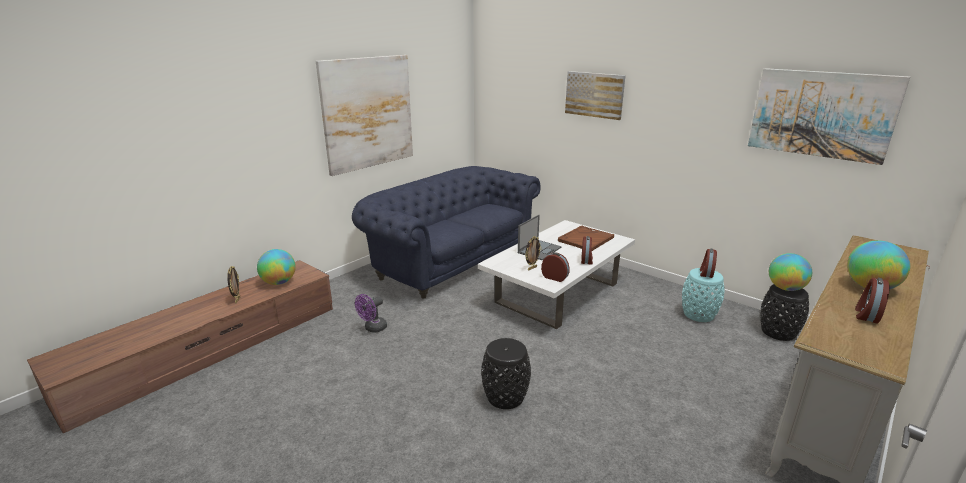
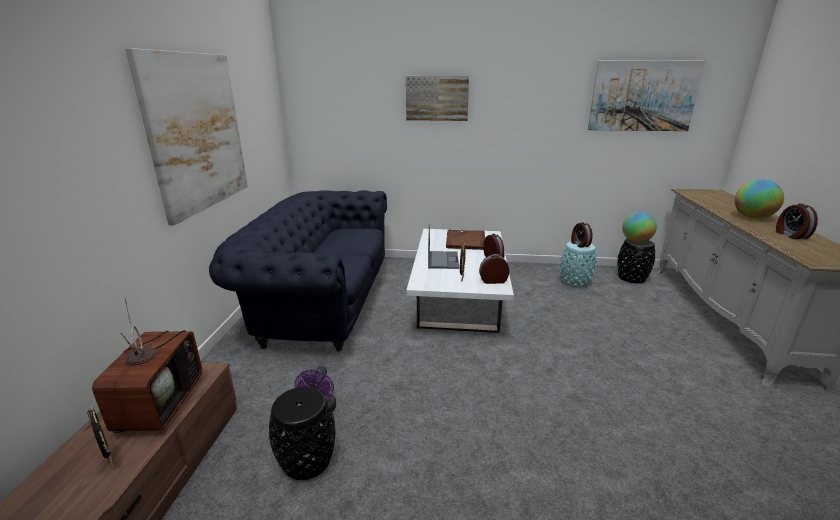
camera: 35 degrees left, 0 degrees up
globe [257,249,296,285] -> television [92,297,202,433]
black stool [481,338,531,409] -> black stool moved to [269,387,335,480]

